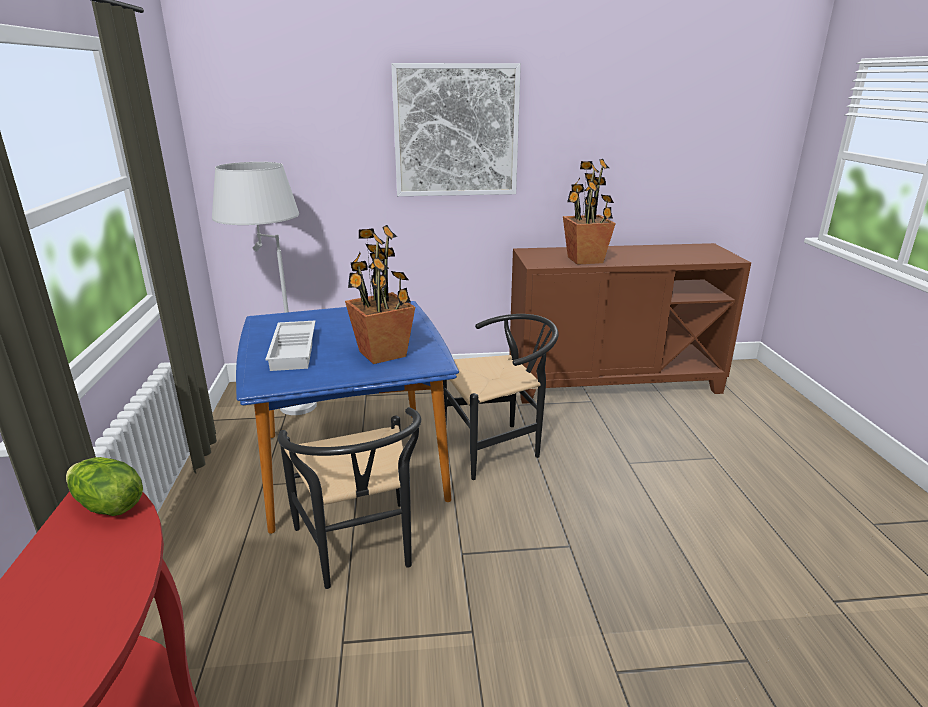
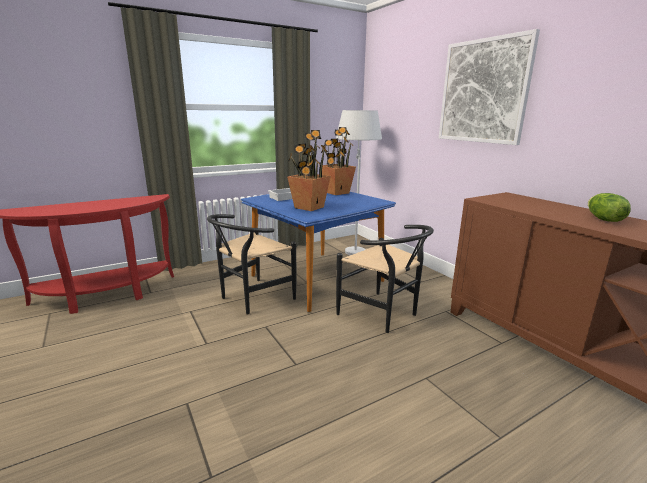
camera: 65 degrees right, 5 degrees down
lettuce [66,457,143,516] -> lettuce moved to [588,193,631,222]
potted plant [563,159,616,265] -> potted plant moved to [319,127,356,195]

